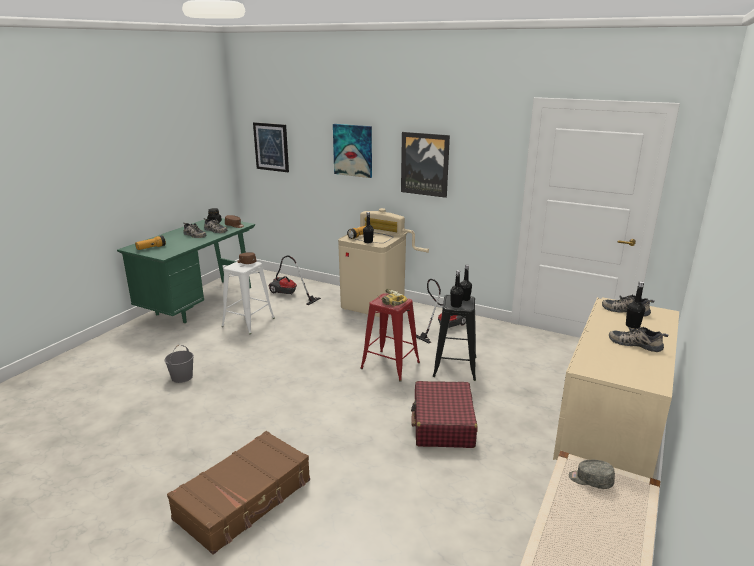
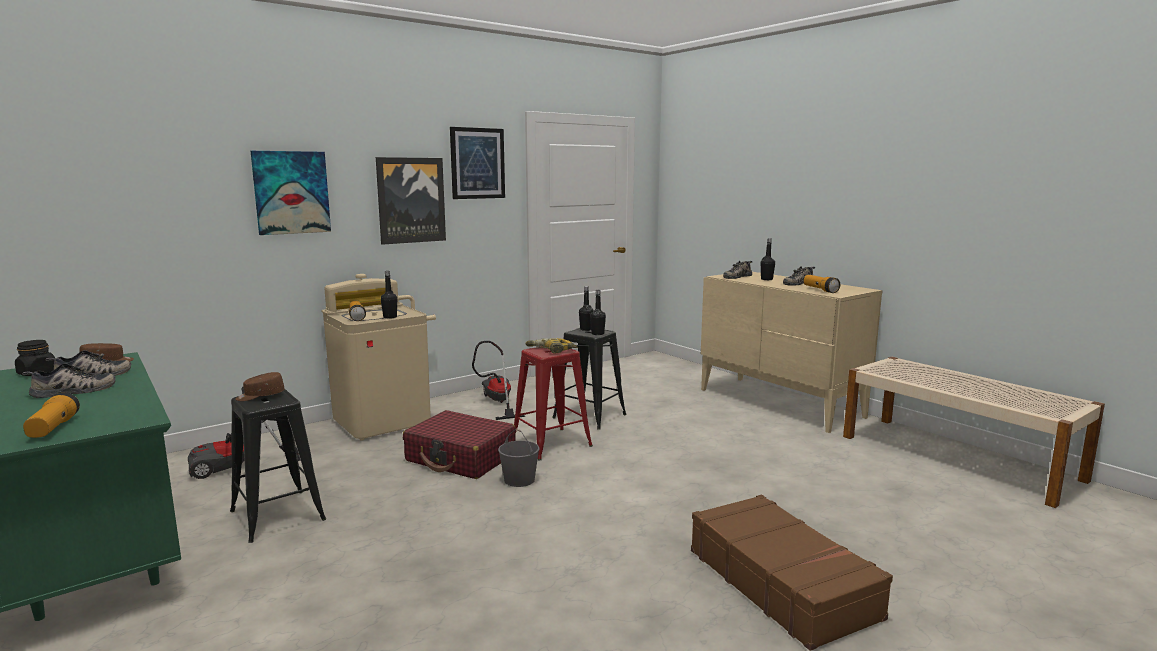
camera: 65 degrees left, 10 degrees down
grey bucket [164,345,194,383] -> grey bucket moved to [498,429,540,487]
white stool [222,262,275,334] -> black stool [230,389,326,543]
picture [253,122,289,172] -> picture moved to [450,127,505,199]
red suitcase [411,381,478,448] -> red suitcase moved to [403,410,516,479]
grey cap [569,460,615,489] -> none
none -> flashlight [804,275,840,293]

